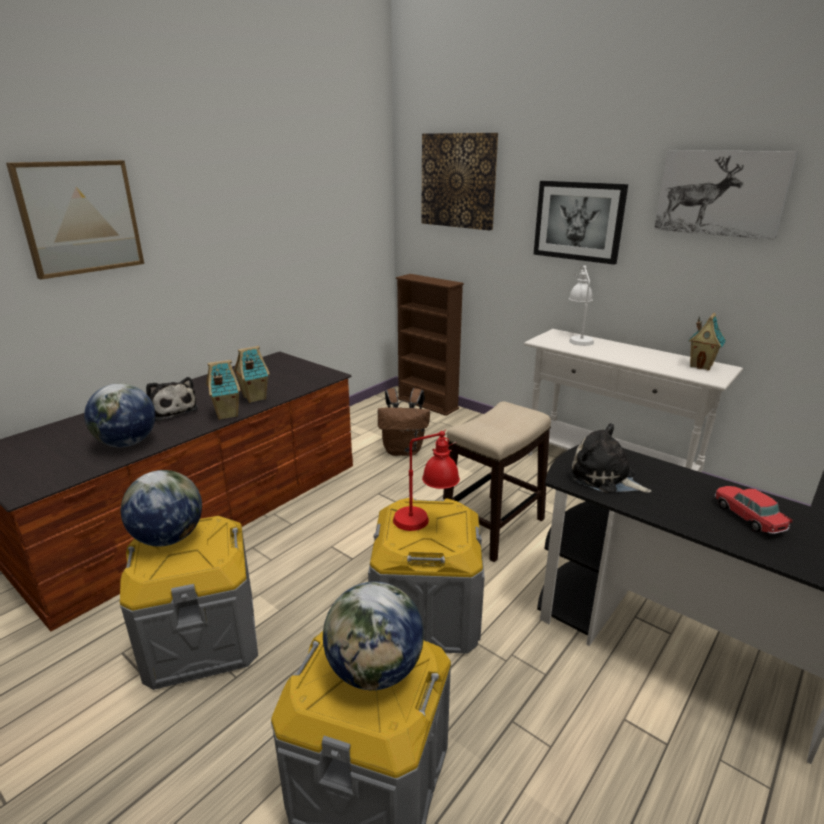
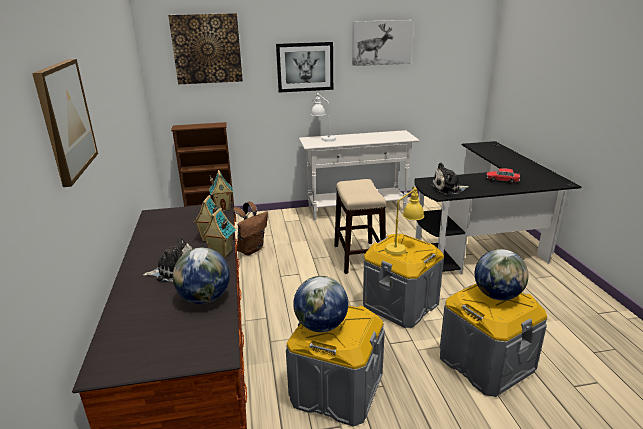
camera: 50 degrees left, 0 degrees up
red table lamp [393,430,460,531] -> yellow table lamp [385,187,424,255]
toy house [688,313,726,370] -> toy house moved to [209,170,234,211]

